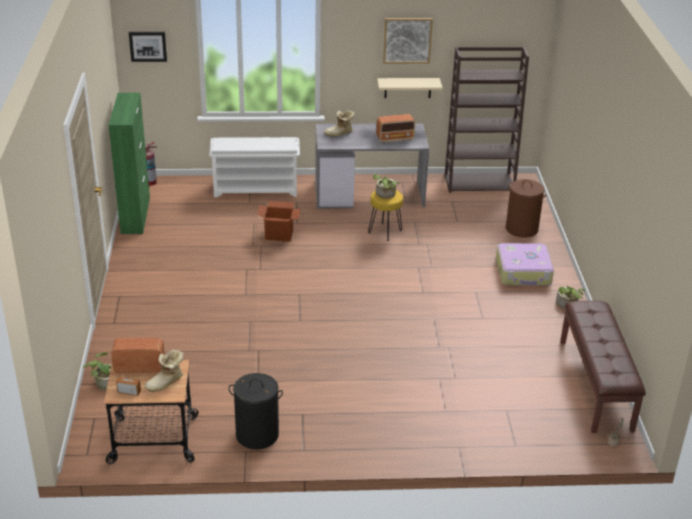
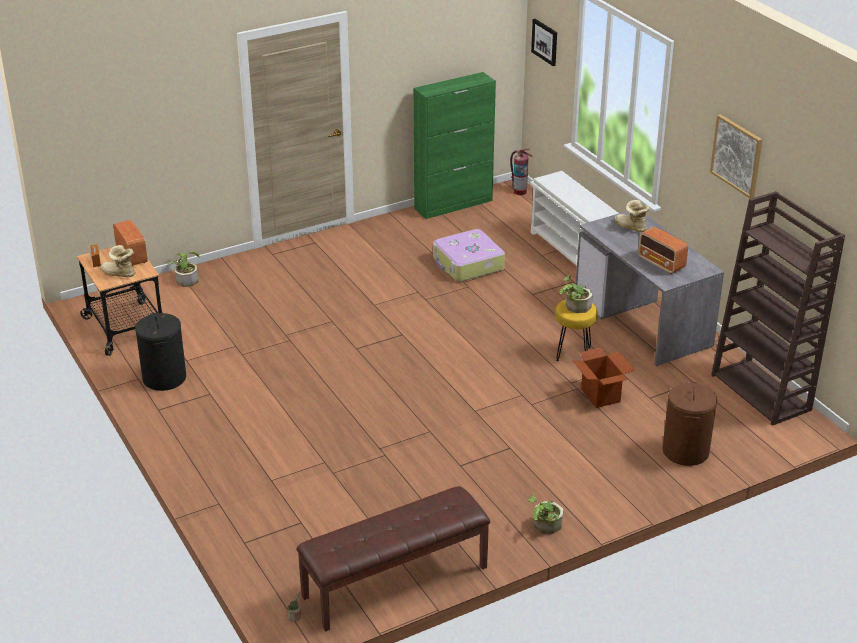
camera: 65 degrees right, 0 degrees up
cardboard box [257,201,301,242] -> cardboard box moved to [572,347,635,408]
beige shelf [377,78,443,98] -> none
suitcase [496,243,554,286] -> suitcase moved to [433,229,505,282]

